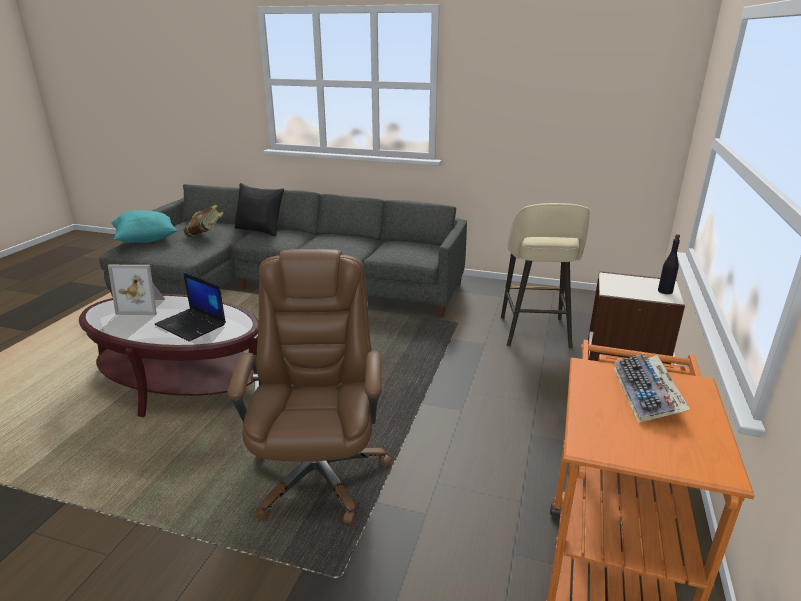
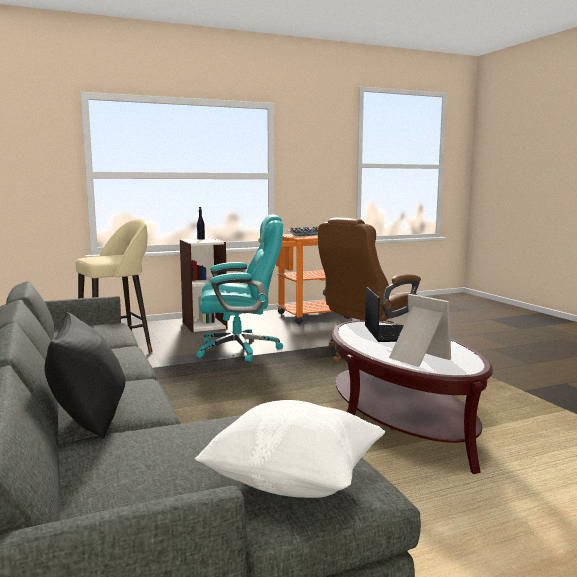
camera: 130 degrees left, 15 degrees down
turquoise pillow [111,210,177,243] -> white pillow [195,400,385,498]
book [183,205,224,237] -> none
none -> turquoise office chair [196,214,283,362]

